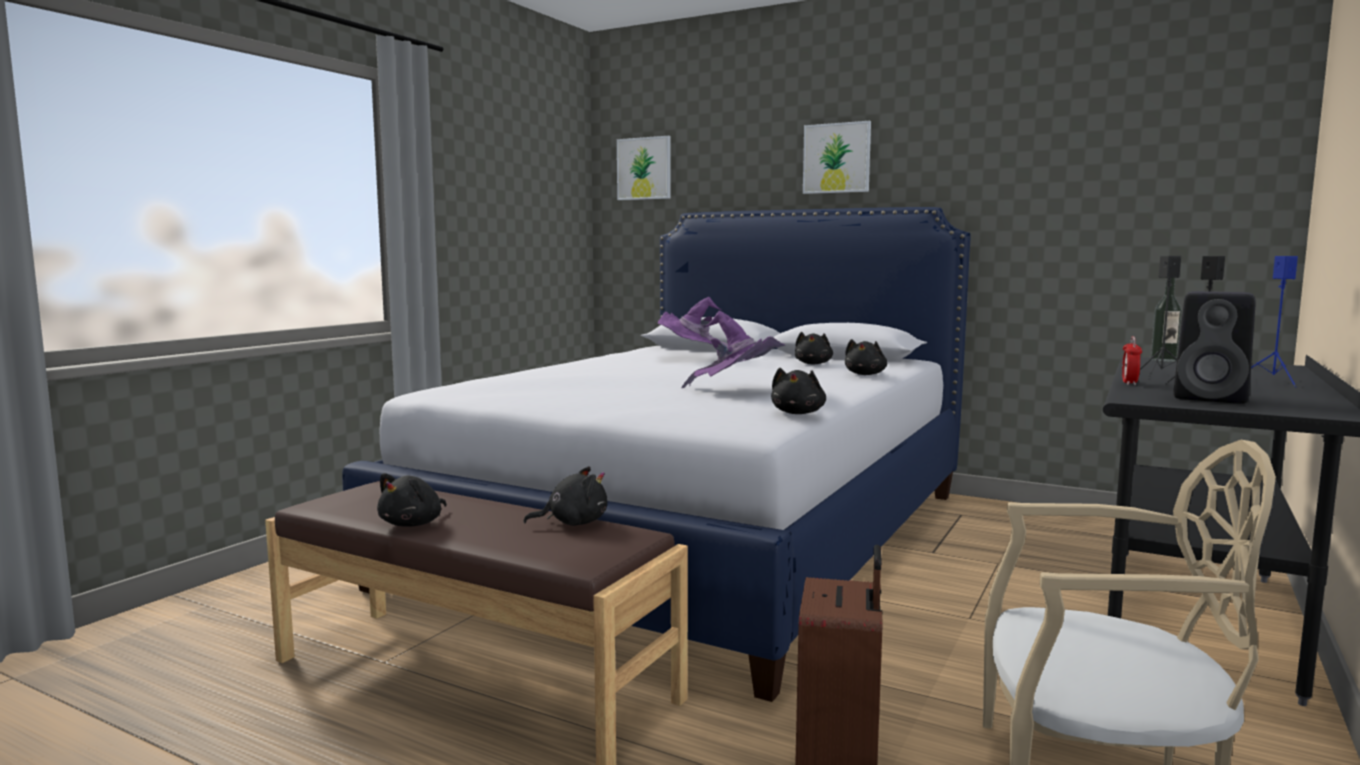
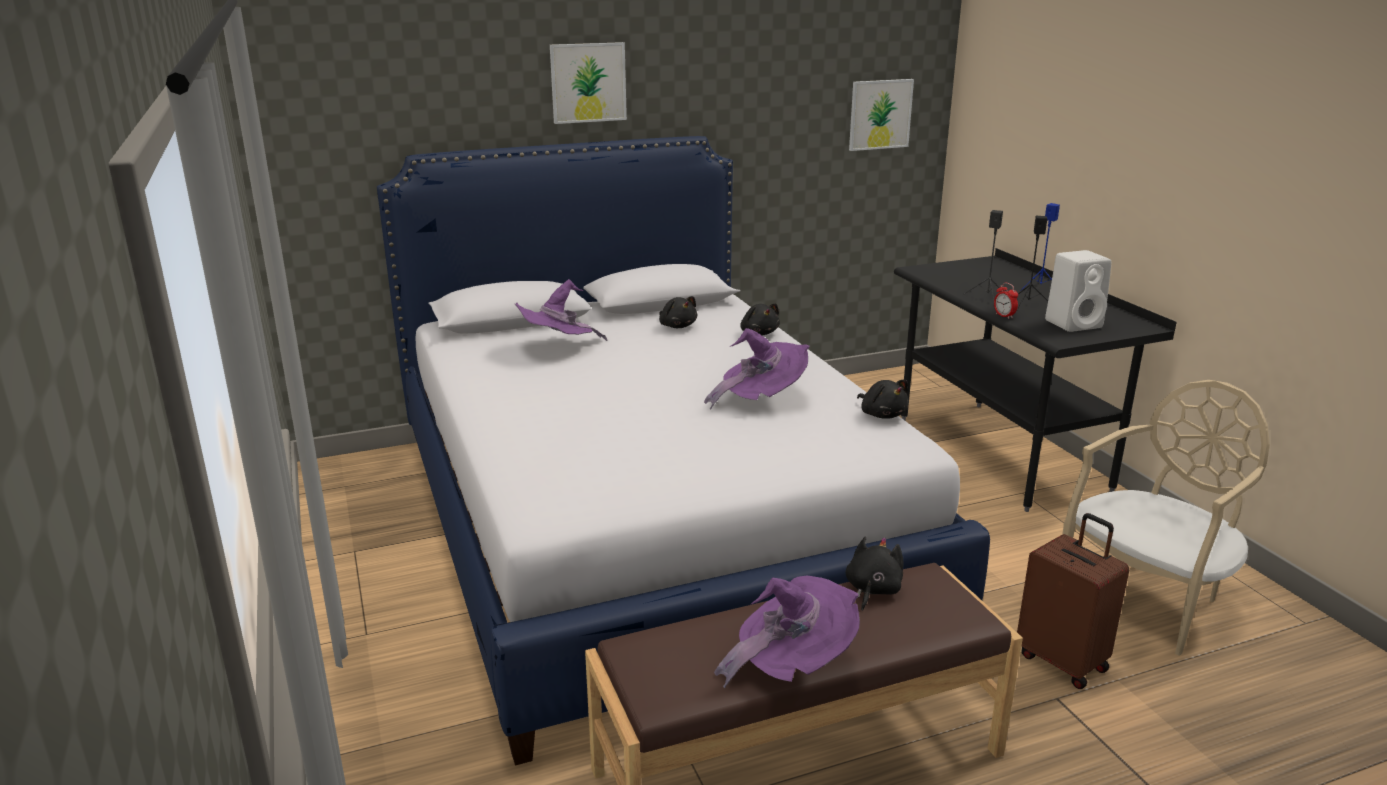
camera: 50 degrees left, 15 degrees up
black plush toy [377,473,447,527] -> purple hat [714,576,860,689]
picture [617,136,671,200] -> picture moved to [849,79,914,151]
bottle [1151,278,1182,362] -> none
black speaker [1173,291,1256,404] -> white speaker [1045,250,1111,332]

